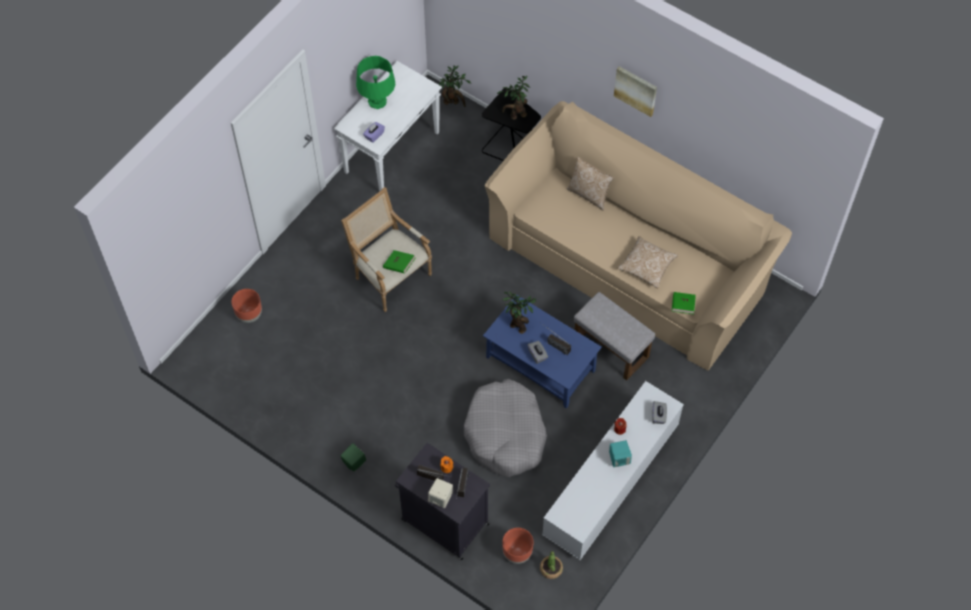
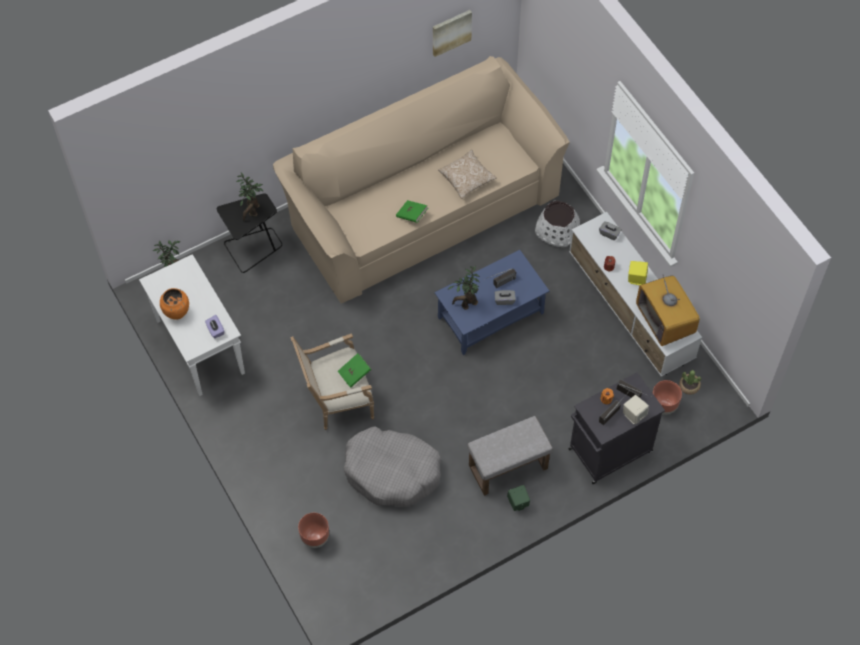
camera: 65 degrees left, 0 degrees up
green table lamp [356,56,395,109] -> orange vase [160,288,189,320]
grey dog bed [464,379,547,477] -> grey dog bed moved to [344,426,441,507]
pillow [567,157,614,211] -> none
grey ottoman [574,292,655,381] -> grey ottoman moved to [467,416,553,496]
turquoise speaker [609,440,632,467] -> yellow speaker [628,261,648,285]
picture [614,66,657,117] -> picture moved to [433,10,472,57]
green book [672,292,696,314] -> green book moved to [396,200,428,223]
none -> white planter [535,200,580,247]
none -> television [636,274,700,346]

